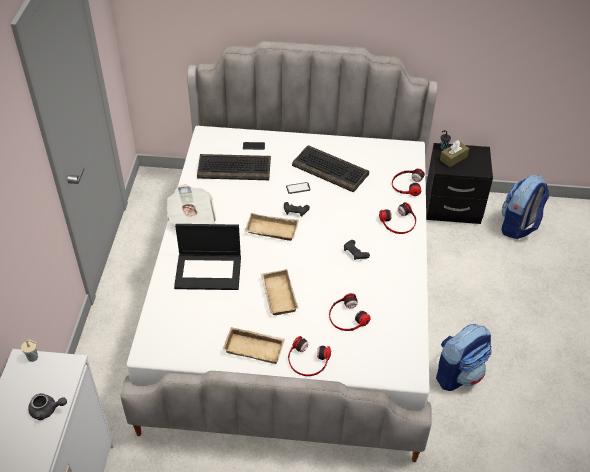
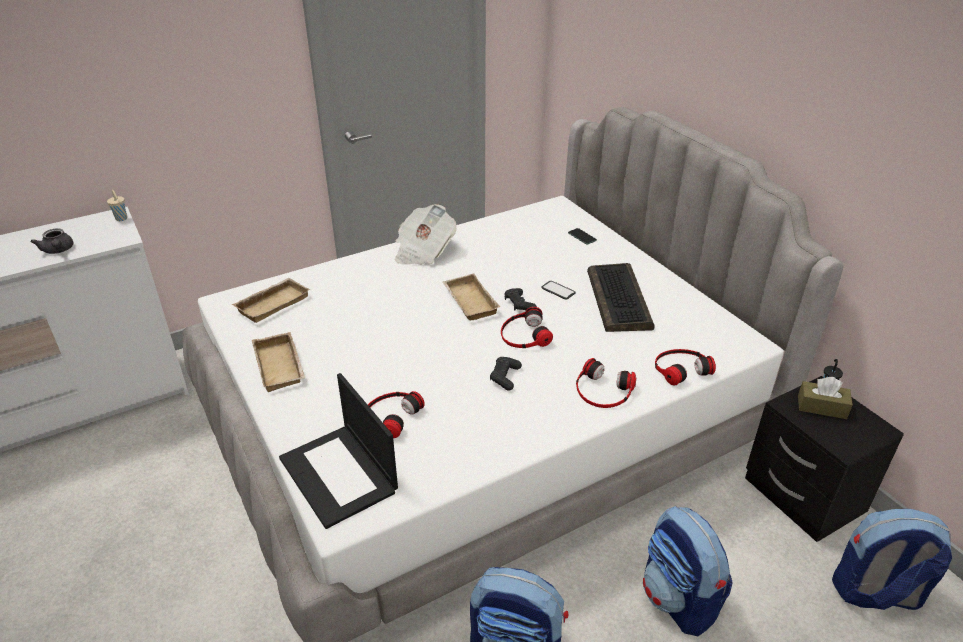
camera: 55 degrees right, 10 degrees down
laptop [174,224,241,290] -> laptop moved to [279,373,398,529]
keyboard [197,154,271,180] -> none
beige tray [260,269,298,315] -> beige tray moved to [232,278,310,323]
headphones [288,336,331,376] -> headphones moved to [501,307,553,348]
none -> backpack [643,506,733,636]

